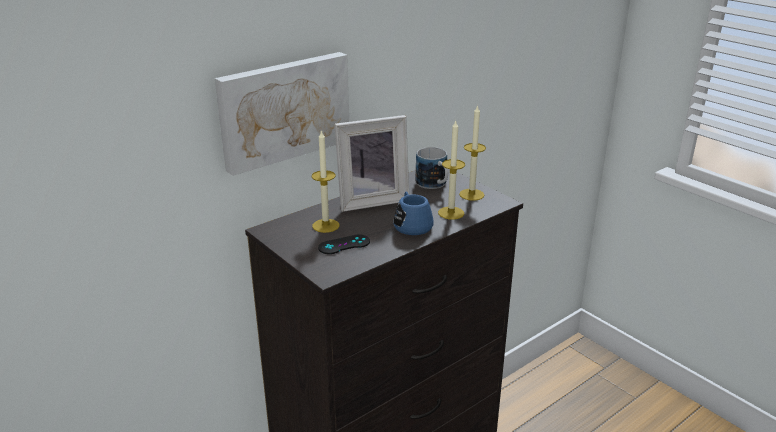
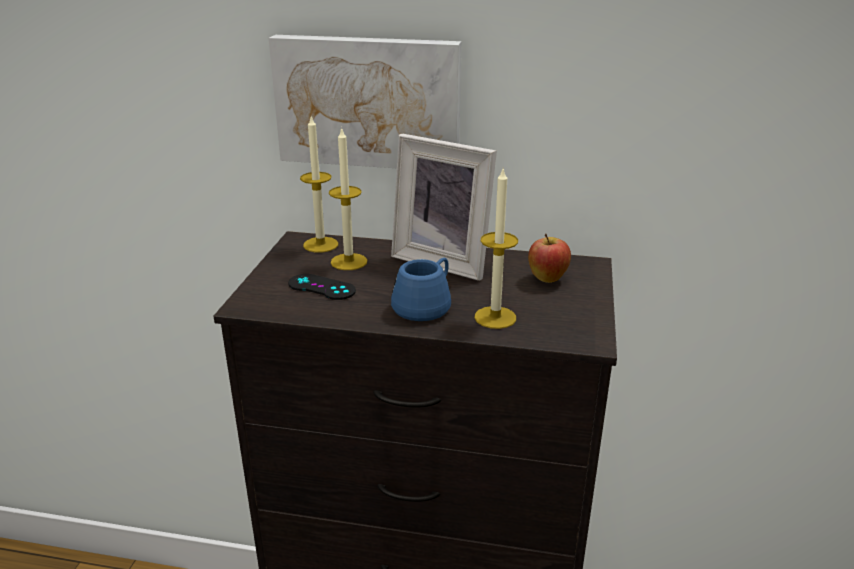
camera: 50 degrees right, 0 degrees up
mug [415,147,448,189] -> apple [528,234,571,283]
candle [459,105,486,201] -> candle moved to [300,117,338,253]

